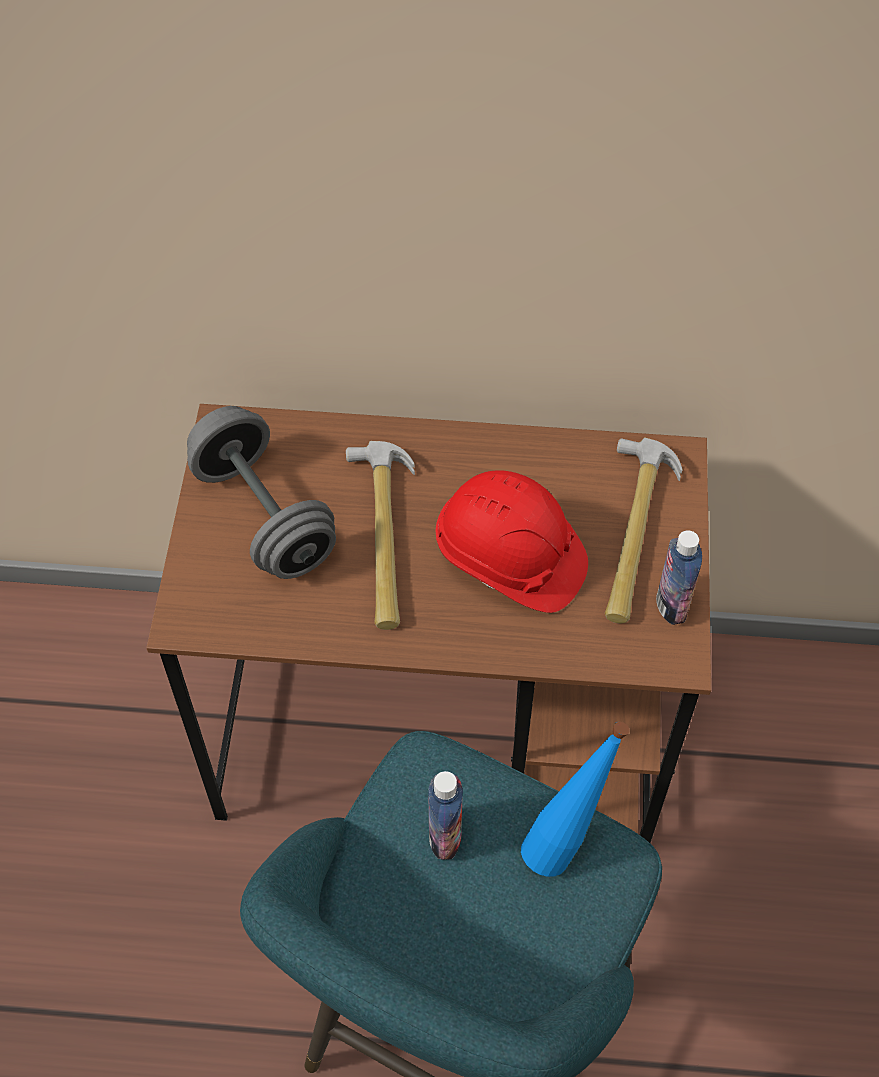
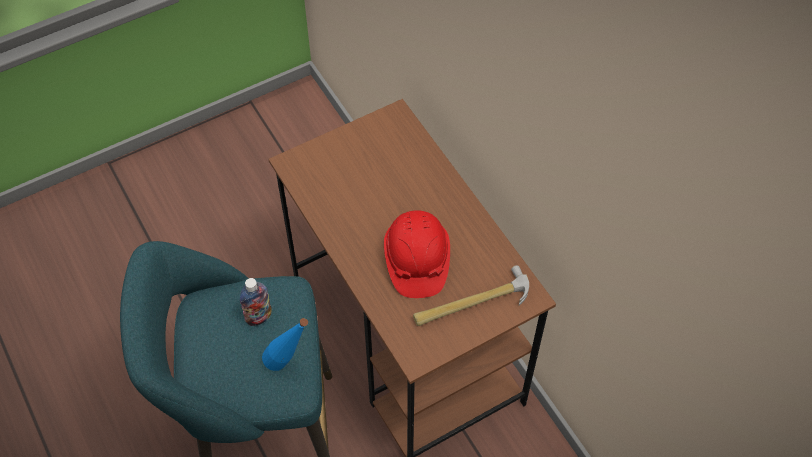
camera: 55 degrees right, 0 degrees up
grey dumbbell [187,406,336,579] -> none
hammer [346,441,415,630] -> none
bottle [656,530,702,625] -> none

